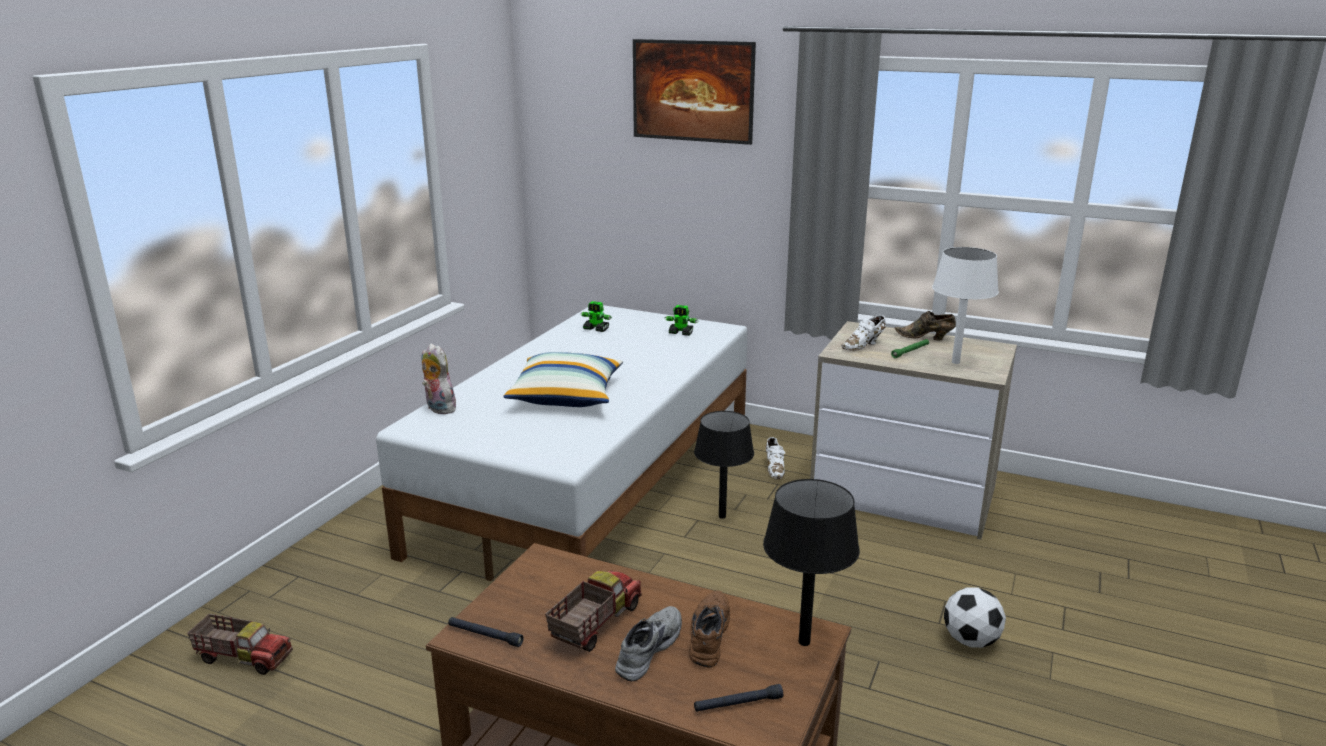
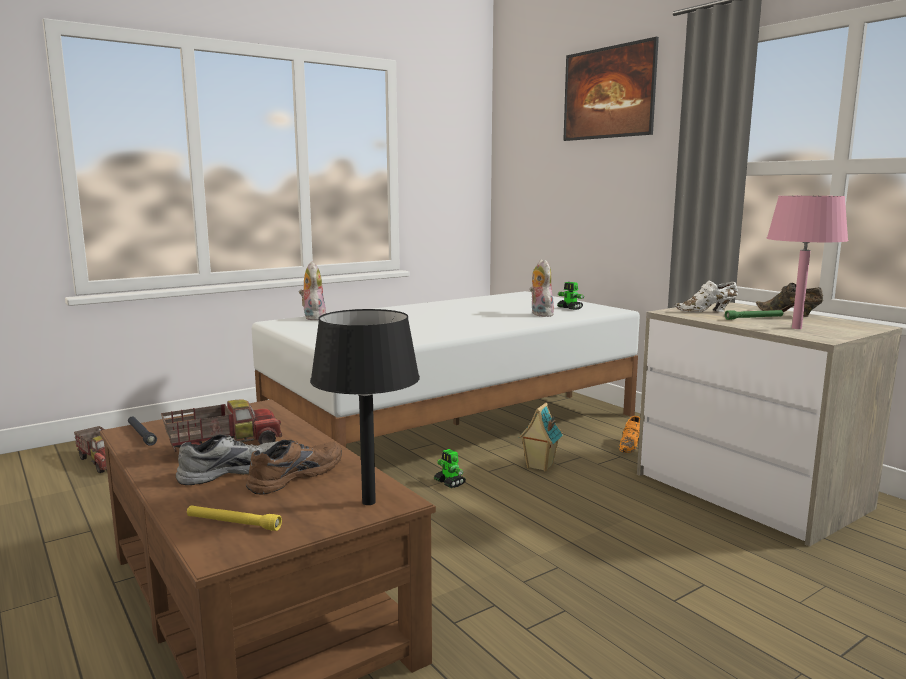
camera: 30 degrees right, 10 degrees down
pillow [503,352,623,407] -> none
toy robot [581,301,612,332] -> toy robot moved to [434,449,466,488]
black table lamp [694,411,754,519] -> toy house [519,403,563,471]
black flashlight [694,684,783,712] -> yellow flashlight [187,505,282,531]
white shoe [766,437,785,479] -> orange shoe [619,416,640,453]
white table lamp [932,247,999,364] -> pink table lamp [766,196,848,329]
football [944,587,1006,648] -> none
none -> plush toy [530,259,554,317]

